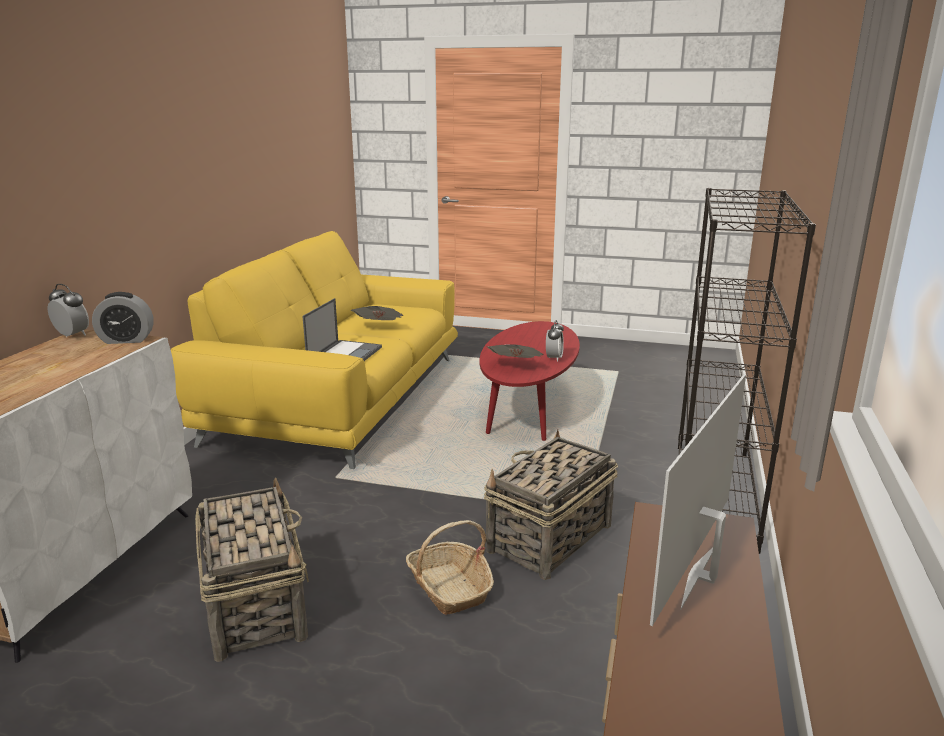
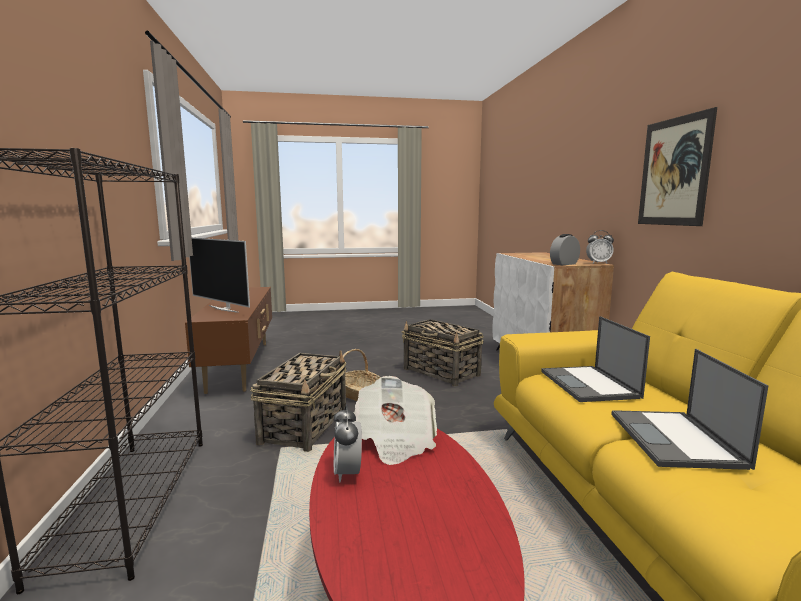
camera: 155 degrees right, 10 degrees down
newspaper [351,306,403,320] -> laptop [611,349,768,470]
television [650,374,746,626] -> television turned 120 degrees clockwise [189,238,250,313]
none -> picture [638,107,717,226]

